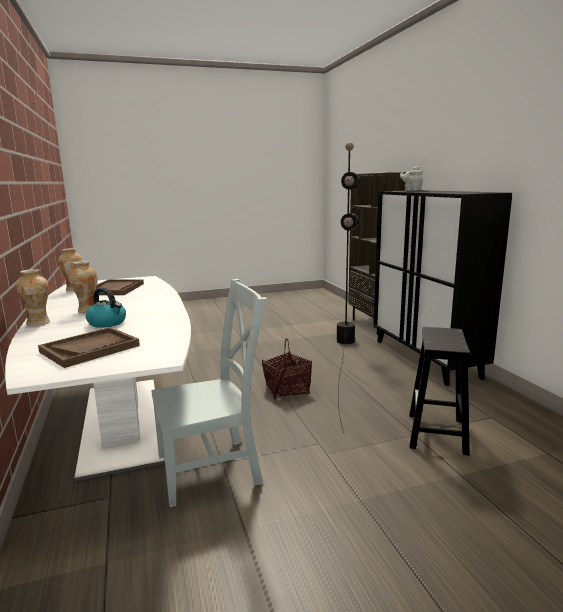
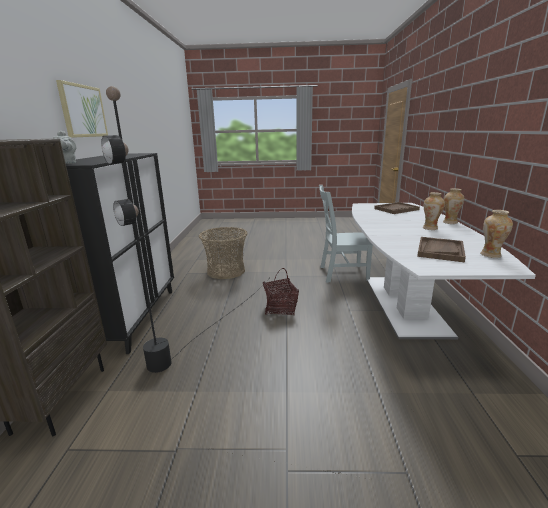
camera: 160 degrees left, 5 degrees up
kettle [86,288,126,328] -> none
black stool [409,327,470,456] -> basket [199,227,247,279]
none -> picture [56,80,108,138]

